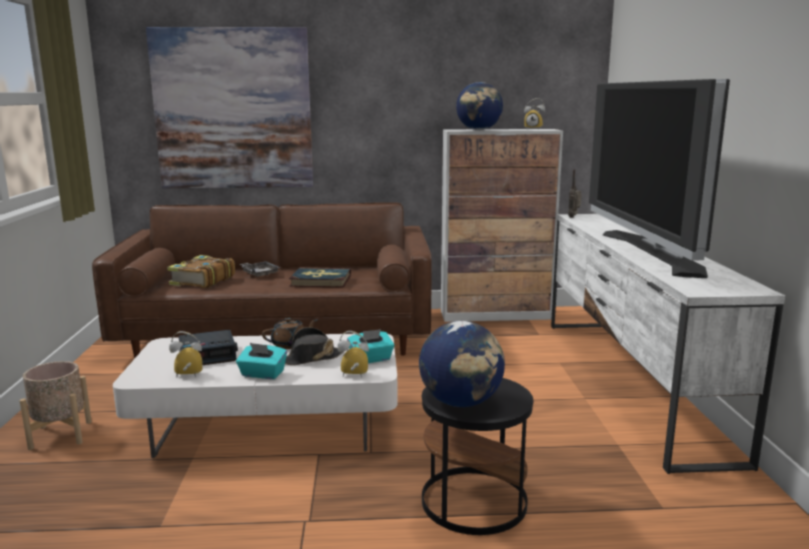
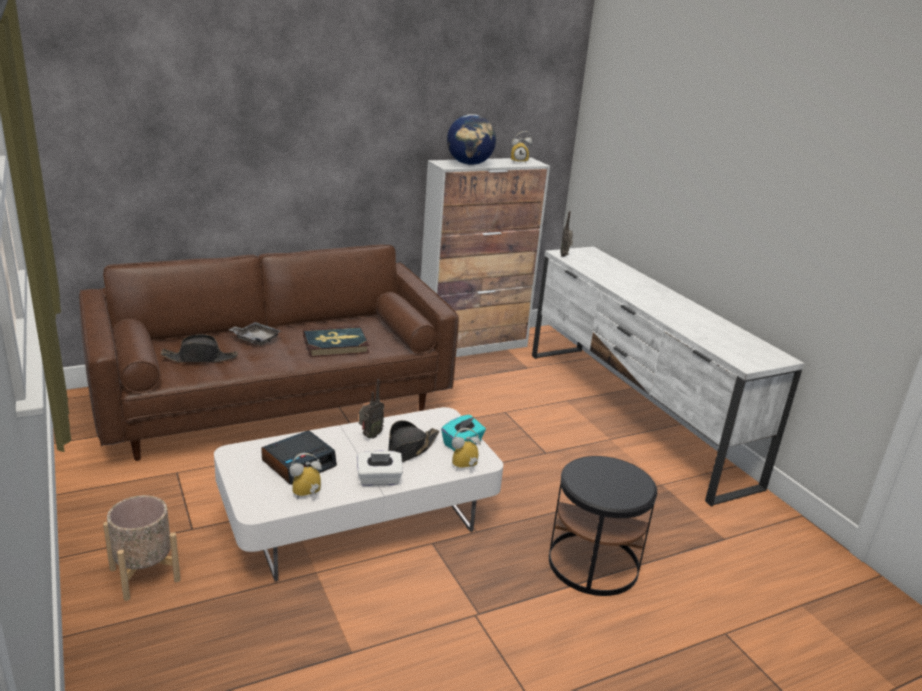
camera: 25 degrees left, 10 degrees up
picture [146,27,313,188] -> none
book [167,255,235,288] -> black hat [161,334,238,363]
turquoise tissue box [236,343,287,379] -> white tissue box [357,450,403,486]
brown teapot [262,318,318,349] -> radio [359,379,384,439]
globe [419,321,505,407] -> none
television [589,79,730,278] -> none

